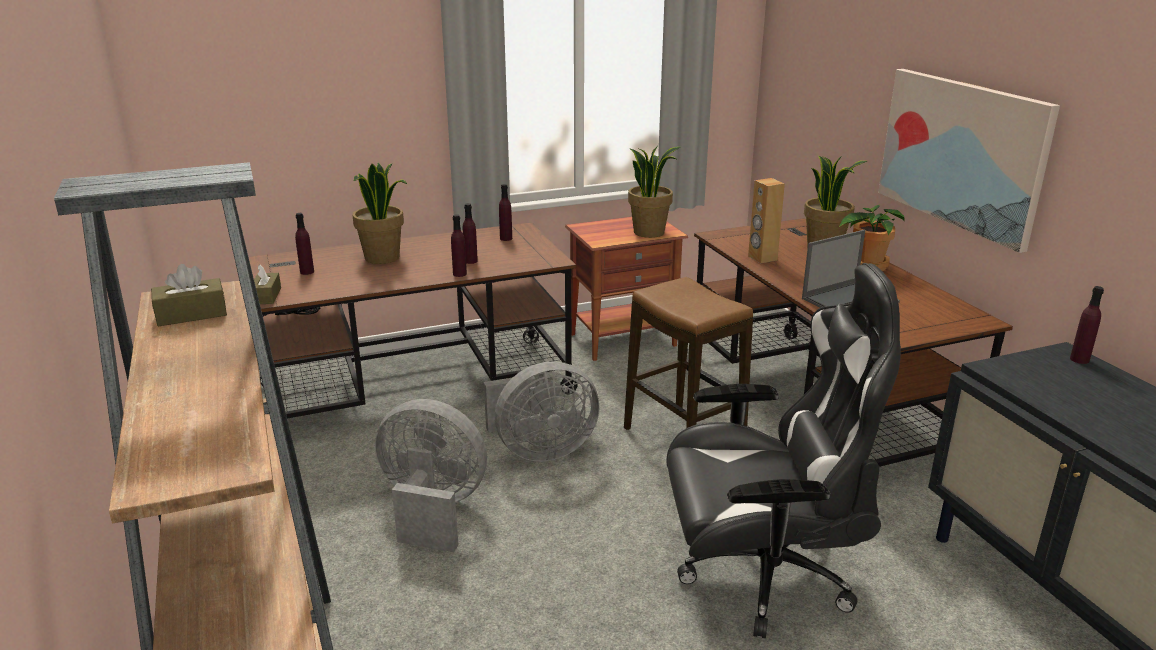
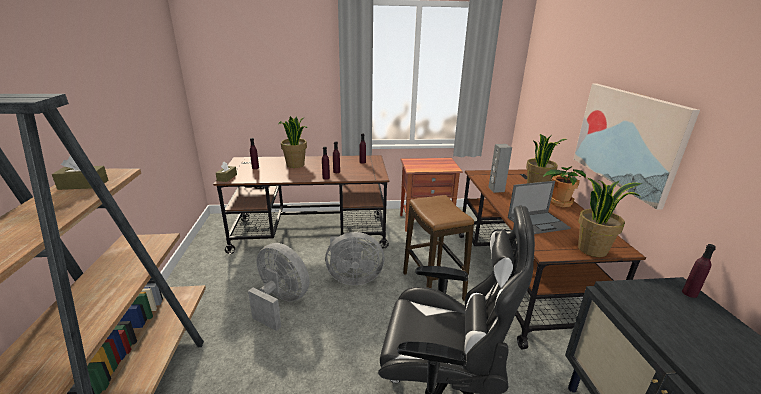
camera: 15 degrees right, 0 degrees up
potted plant [628,146,680,238] -> potted plant moved to [578,178,642,257]
brown speaker [748,178,785,263] -> grey speaker [488,144,512,193]

